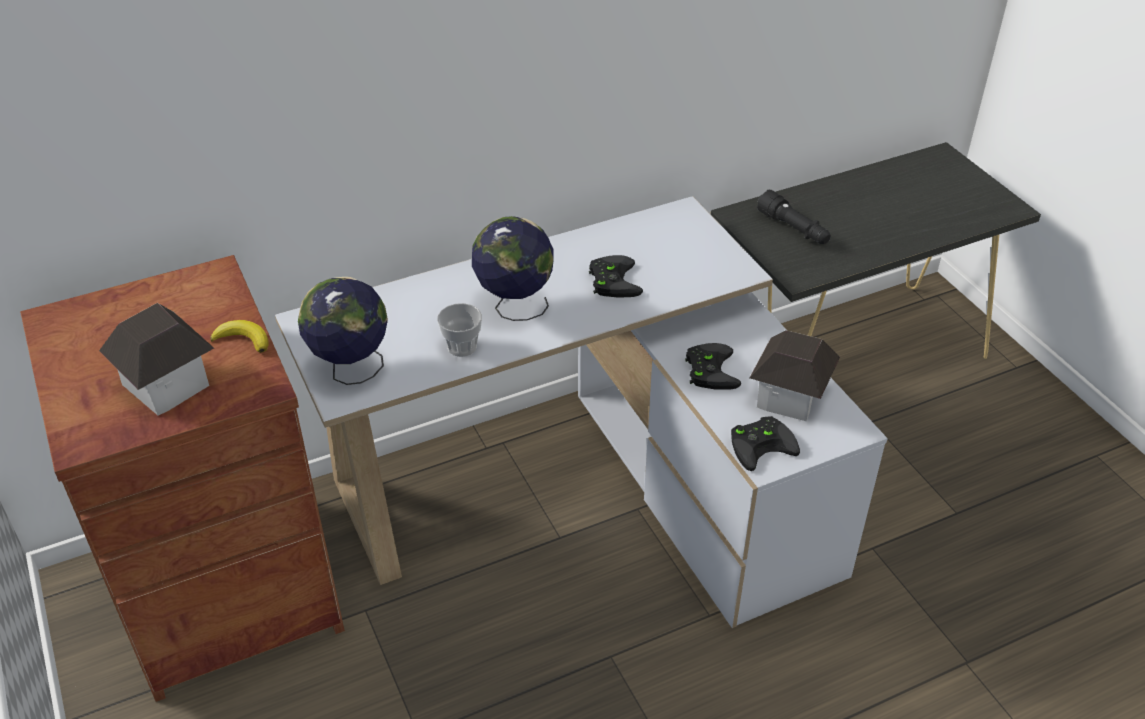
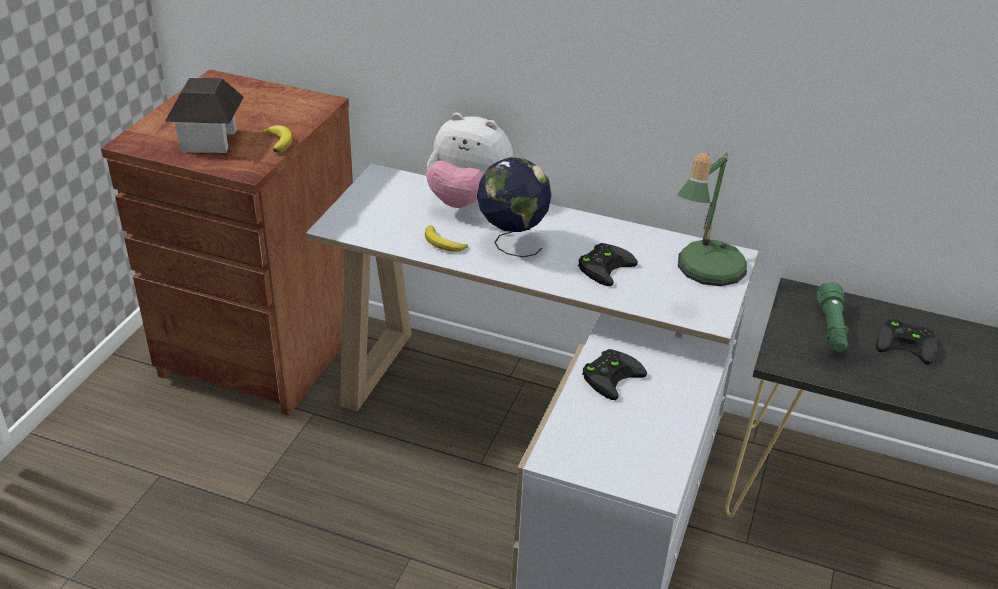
camera: 45 degrees right, 5 degrees down
globe [298,277,388,385] -> none
cup [438,303,482,357] -> banana [425,226,468,252]
black game controller [731,416,800,471] -> black game controller moved to [876,319,937,365]
toy house [749,330,840,421] -> none
black flashlight [757,189,831,244] -> green flashlight [817,282,849,352]
none -> plush toy [426,113,513,208]
none -> table lamp [677,152,747,286]

